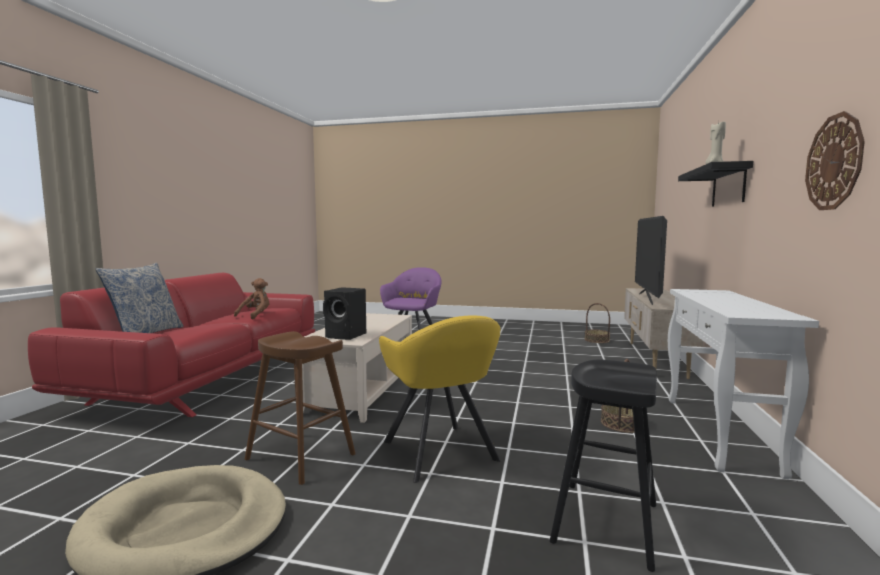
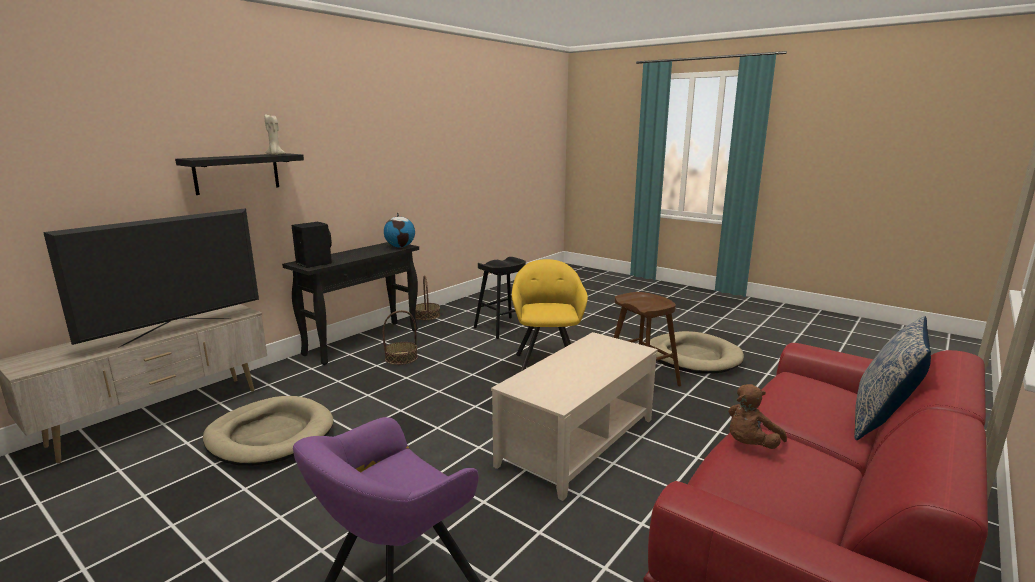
camera: 155 degrees left, 10 degrees up
black speaker [323,287,366,340] -> black speaker moved to [292,222,332,268]
basket [585,303,610,343] -> basket moved to [415,275,440,320]
white console table [668,289,819,479] -> black console table [282,242,419,365]
wall clock [805,111,865,210] -> none
none -> beige dog bed [203,396,333,466]
none -> globe [384,212,415,247]

